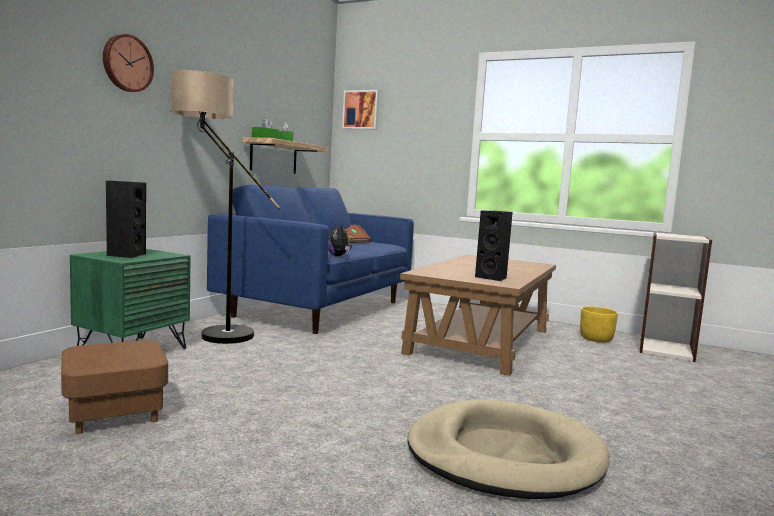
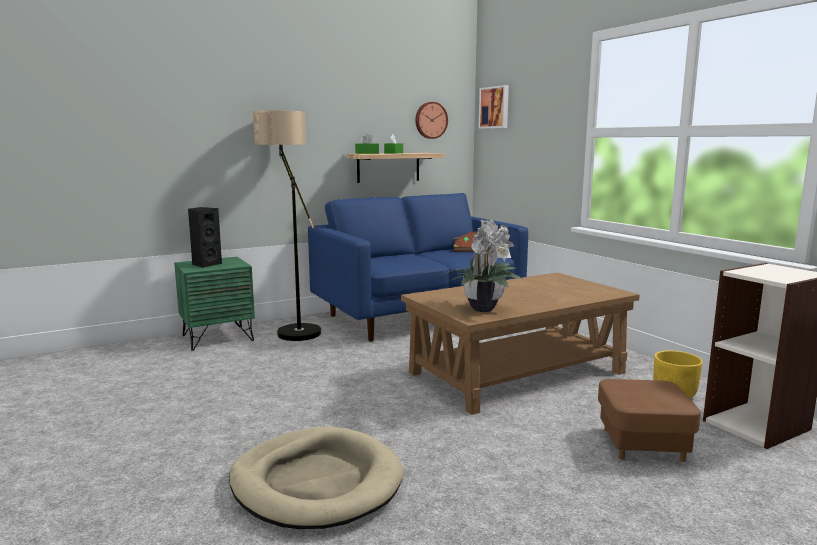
camera: 35 degrees right, 5 degrees up
brown ottoman [61,340,168,434] -> brown ottoman moved to [598,379,701,462]
wall clock [103,34,154,92] -> wall clock moved to [415,102,448,139]
plush toy [328,224,352,256] -> none
black speaker [475,210,513,281] -> potted plant [444,219,523,312]

